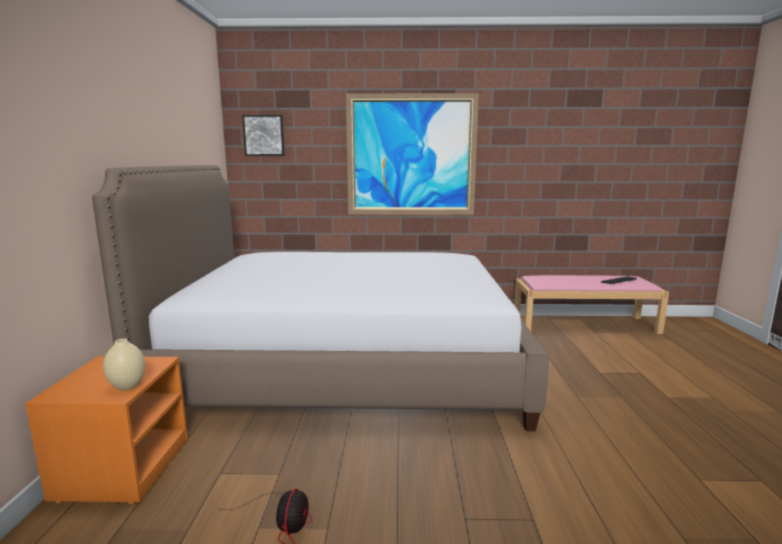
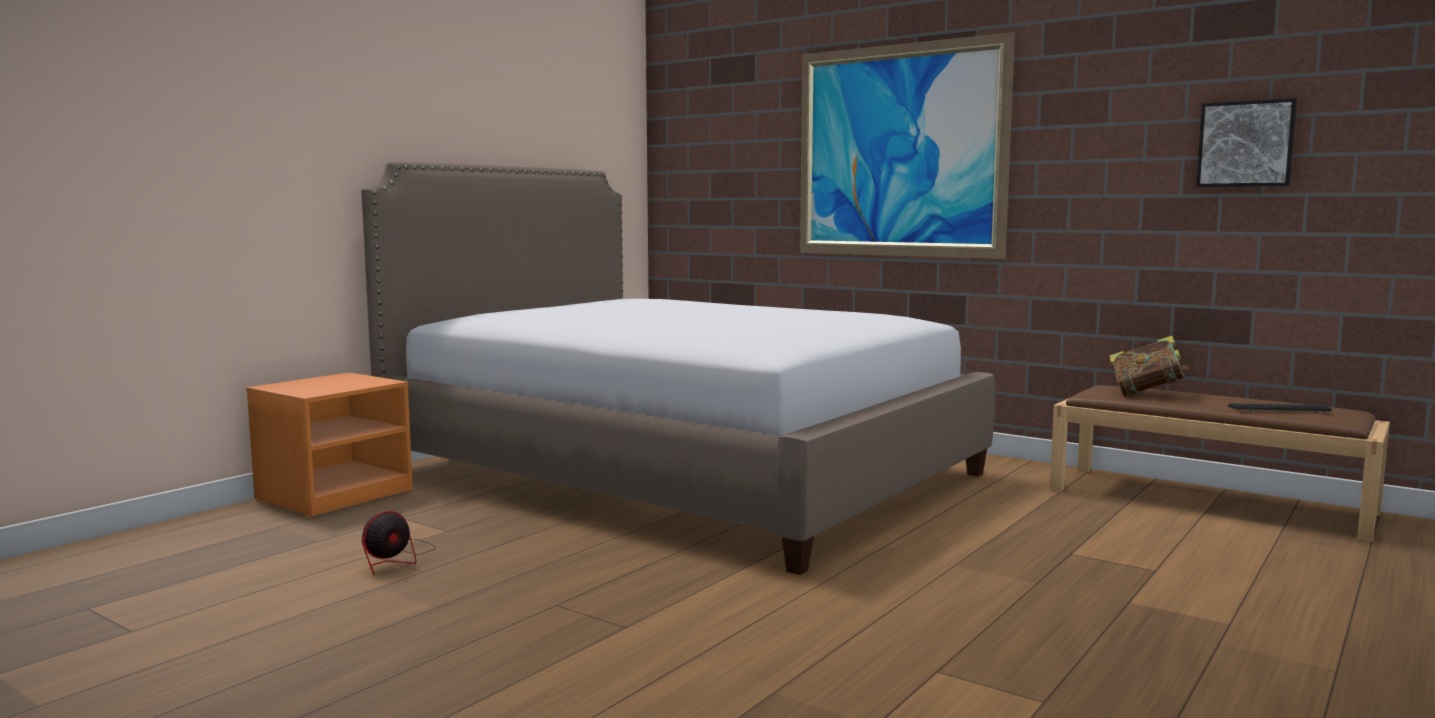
camera: 35 degrees right, 5 degrees down
beige vase [103,339,145,390] -> none
picture [242,115,285,156] -> picture moved to [1196,98,1297,187]
pink bench [514,275,669,334] -> brown bench [1050,385,1390,543]
none -> book [1110,336,1190,396]

